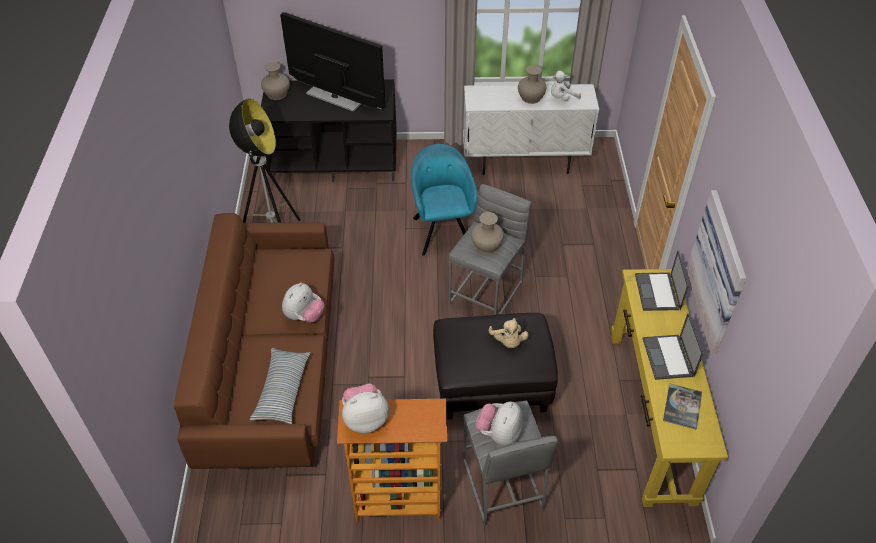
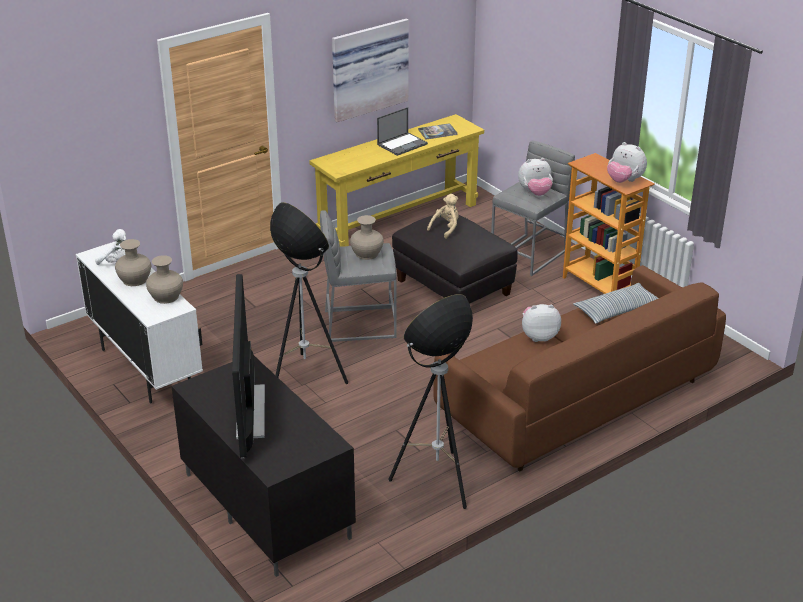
camera: 125 degrees left, 15 degrees down
beige vase [261,62,290,100] -> beige vase moved to [146,255,183,304]
turquoise armchair [411,144,478,256] -> floor lamp [270,202,348,384]
laptop [635,250,689,311] -> none

